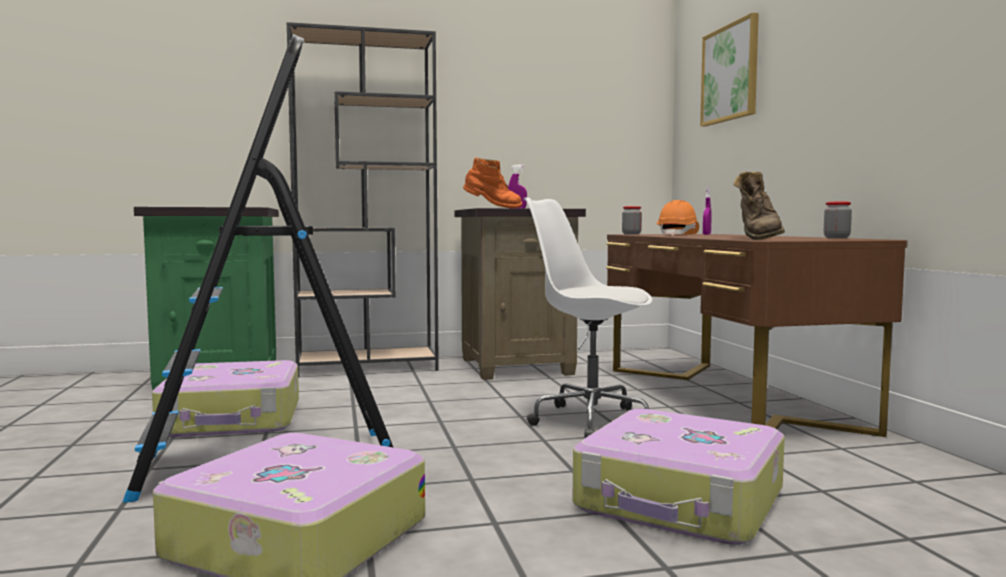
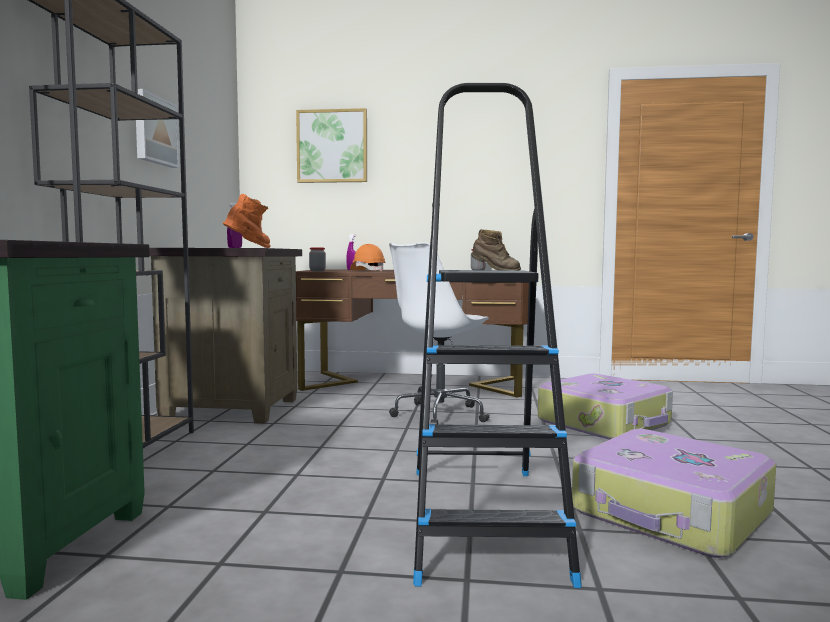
camera: 70 degrees left, 0 degrees up
suitcase [152,360,299,437] -> none
none -> picture [136,89,179,168]

